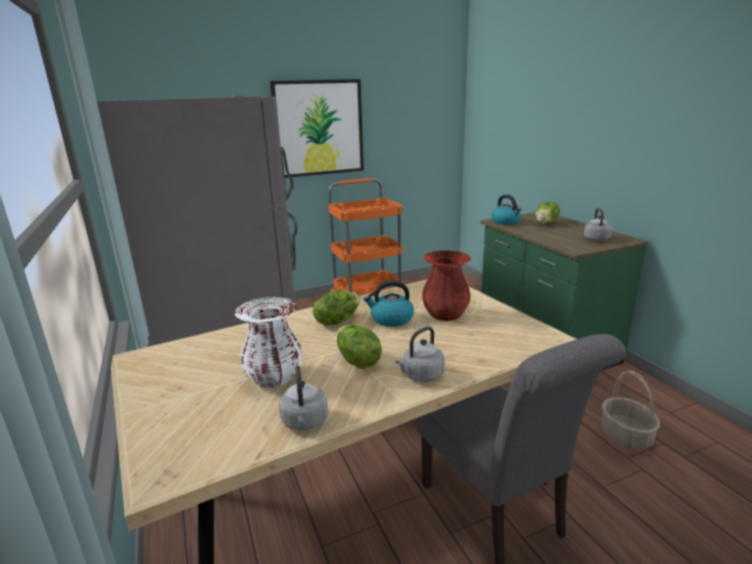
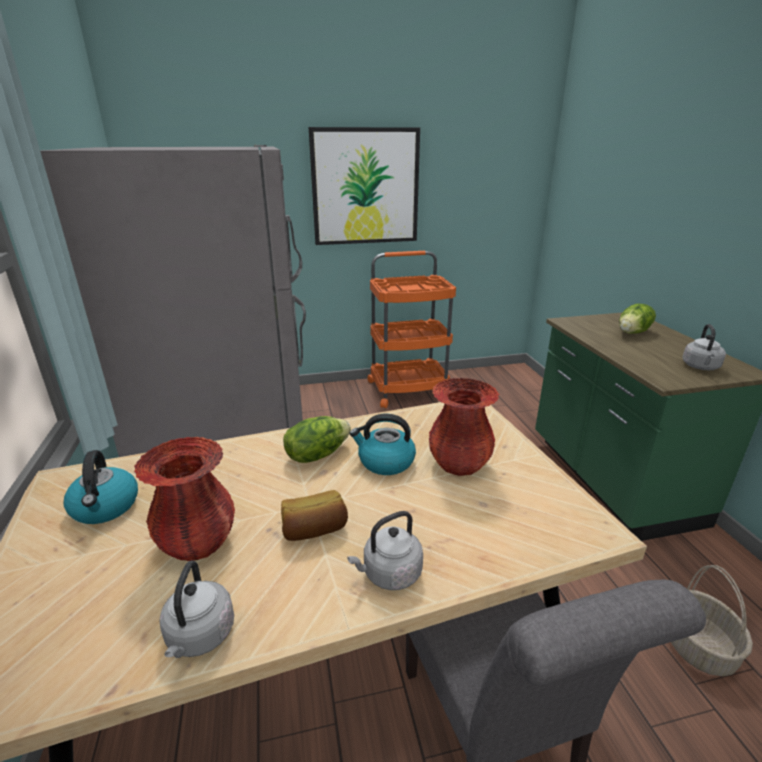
camera: 10 degrees right, 5 degrees up
white vase [235,297,302,388] -> red vase [134,437,235,561]
lettuce [337,324,382,369] -> bread [281,490,348,541]
kettle [491,195,521,225] -> kettle moved to [63,450,138,524]

